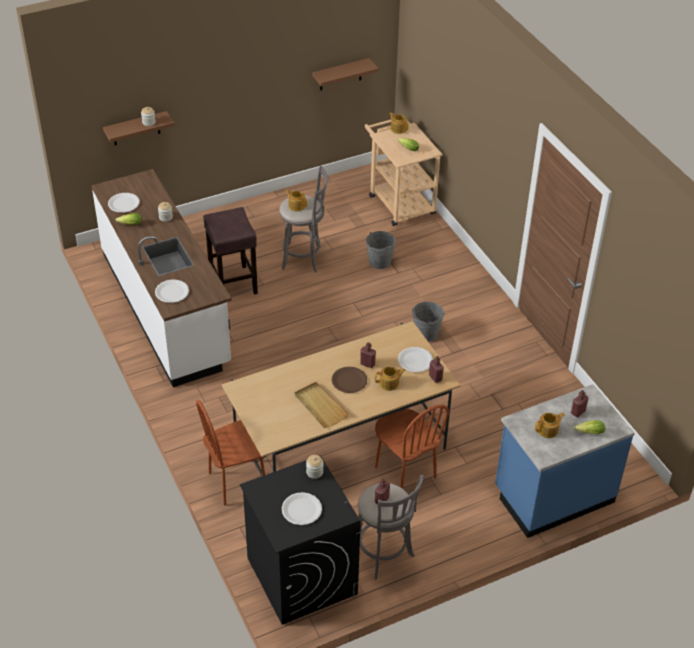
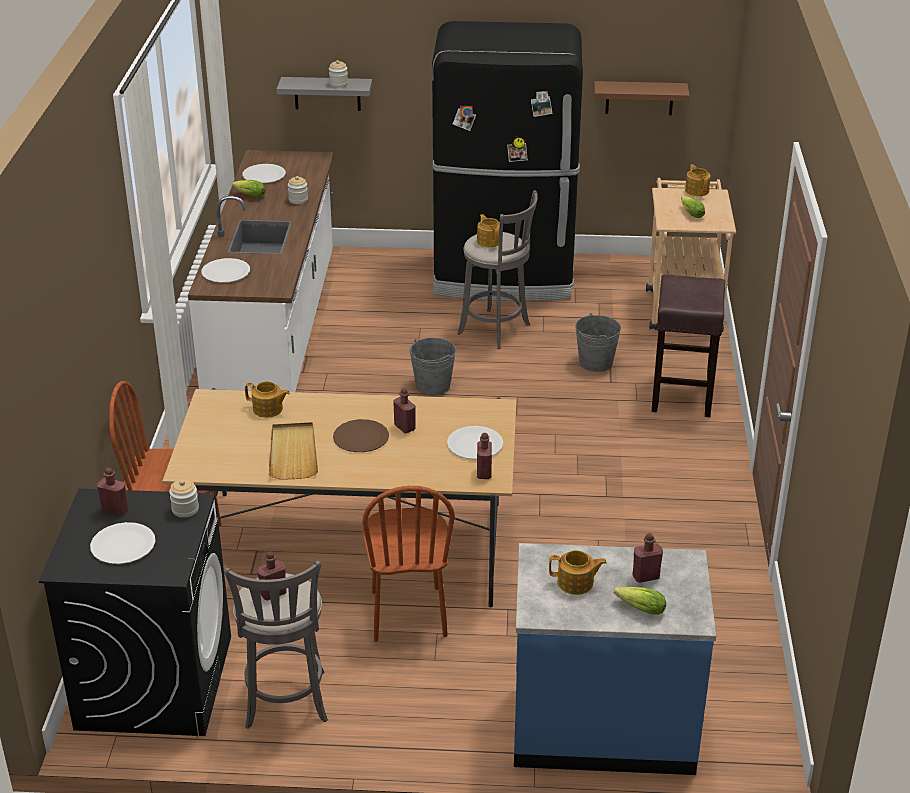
camera: 30 degrees right, 10 degrees down
brown shelf [103,111,175,145] -> grey shelf [277,77,372,111]
brown stool [203,207,258,295] -> brown stool moved to [651,274,725,417]
teapot [375,366,406,391] -> teapot moved to [245,381,290,418]
grey bucket [412,302,445,342] -> grey bucket moved to [409,338,456,396]
none -> red bottle [97,468,128,516]
none -> black fridge [432,21,583,301]

